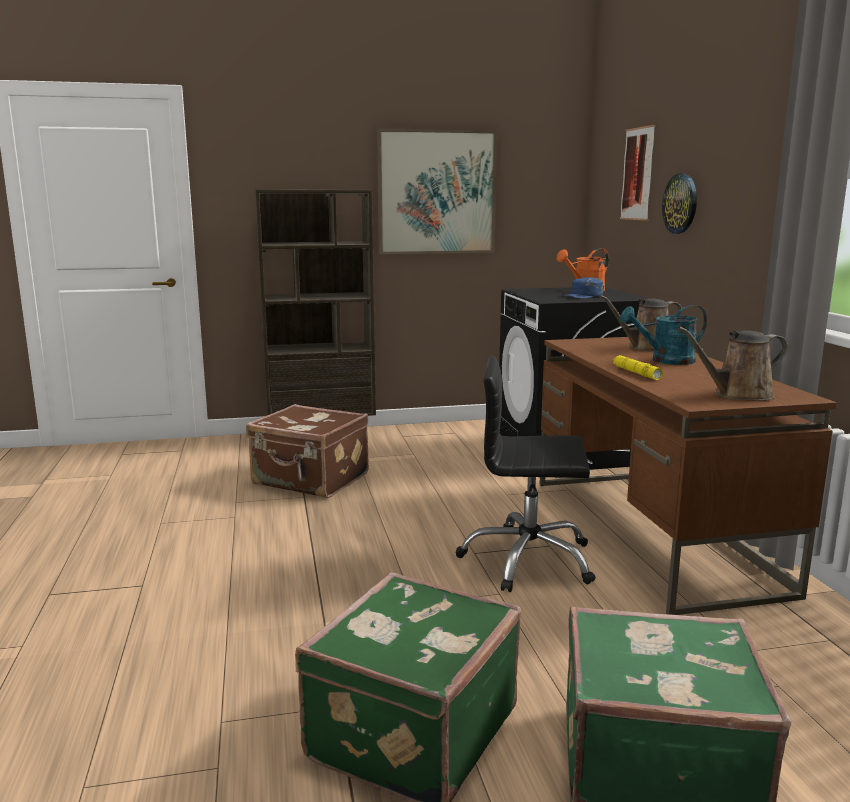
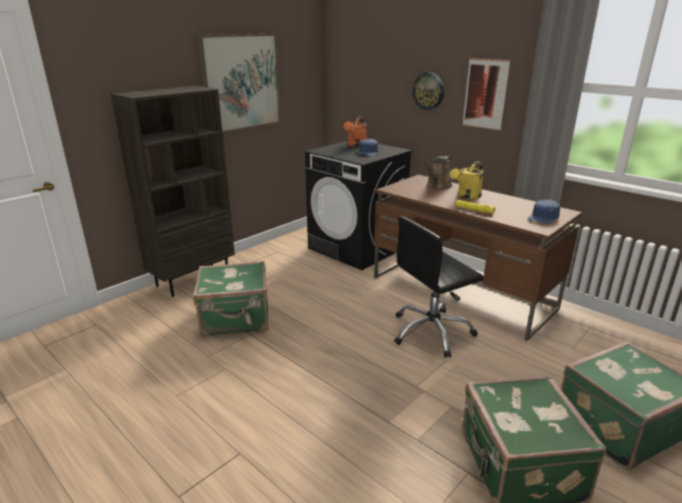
camera: 35 degrees left, 10 degrees up
brown suitcase [246,404,369,498] -> green suitcase [193,261,269,336]
picture [620,125,655,221] -> picture moved to [462,58,510,131]
turquoise watering can [620,305,707,365] -> yellow watering can [450,161,484,199]
brown watering can [678,327,788,401] -> blue cap [527,200,561,224]

